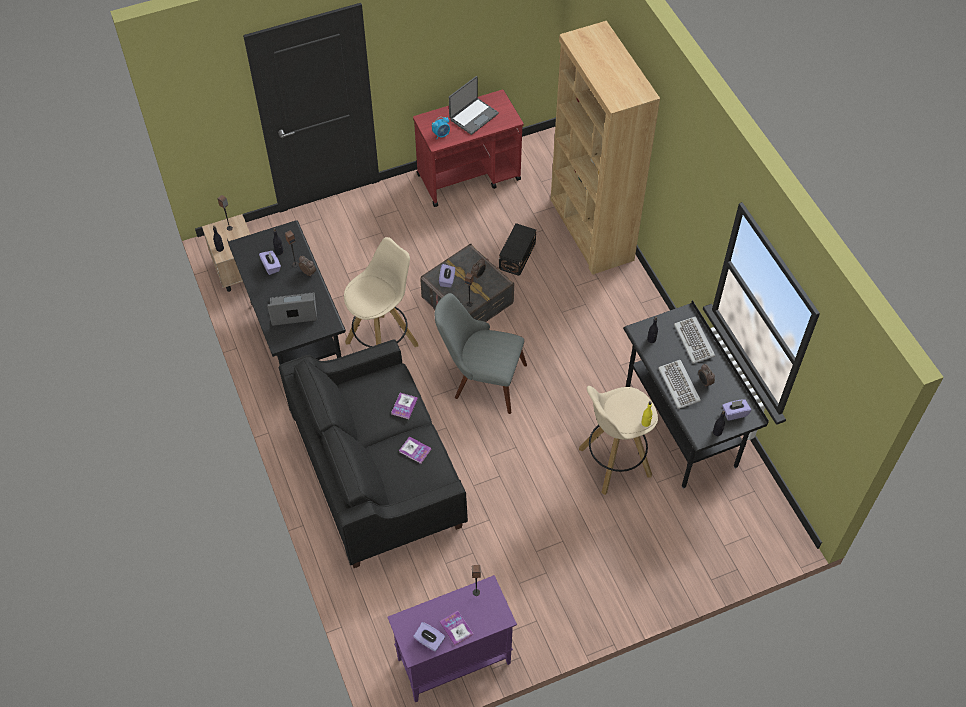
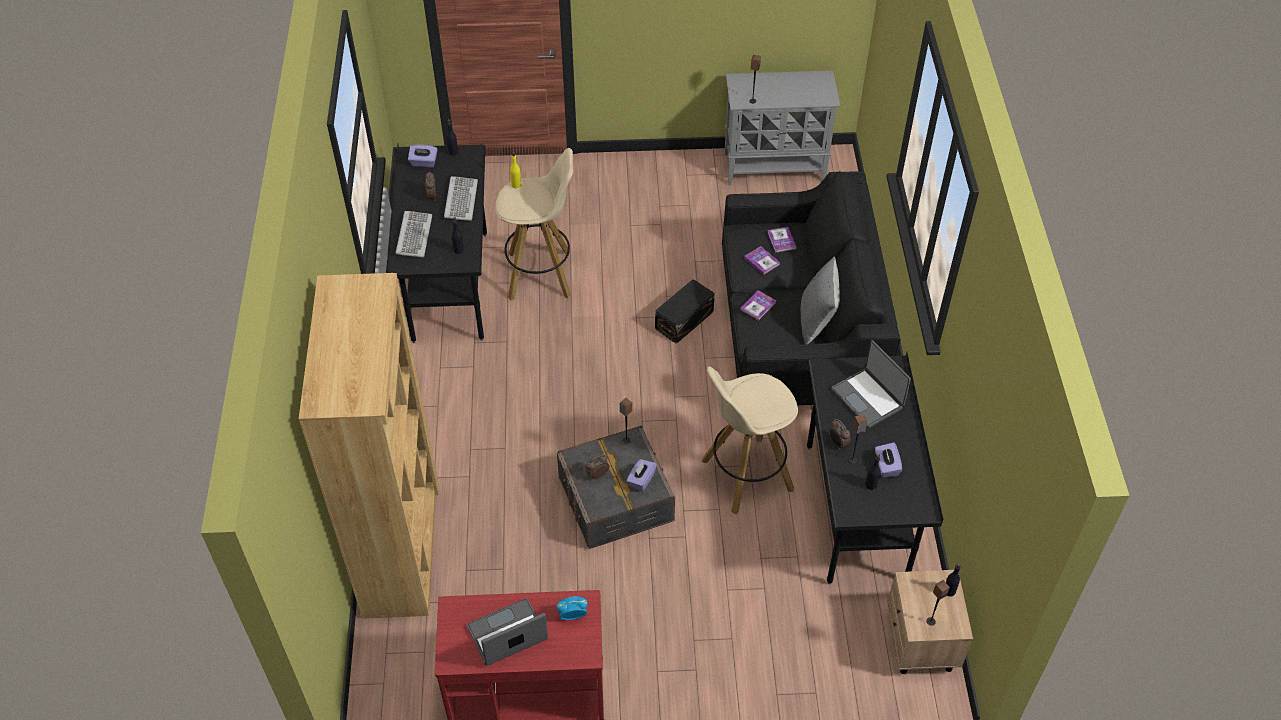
camera: 160 degrees left, 5 degrees down
laptop [267,292,317,326] -> laptop turned 45 degrees clockwise [831,340,911,428]
purple cabinet [387,575,517,702] -> grey cabinet [724,71,840,185]
purple tissue box [413,622,445,652] -> none
grey chair [435,293,527,414] -> none
book [439,610,473,646] -> book moved to [768,227,797,253]
black storage box [499,223,536,276] -> black storage box moved to [655,279,715,344]
none -> grey pillow [801,256,840,344]

